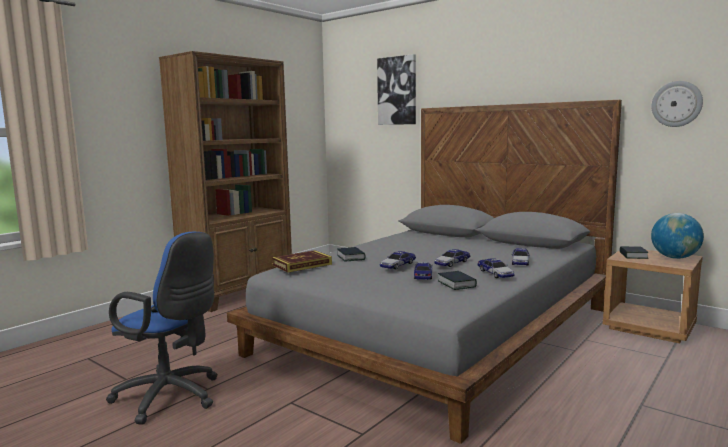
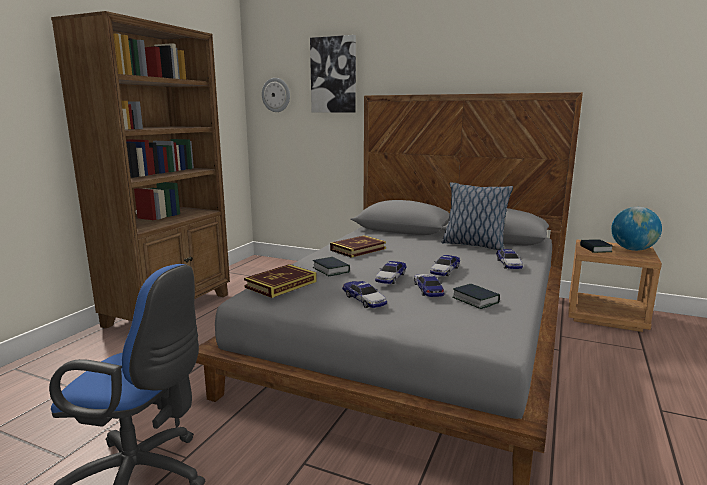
camera: 15 degrees left, 5 degrees up
toy car [477,259,515,278] -> toy car moved to [342,281,387,308]
wall clock [651,81,703,127] -> wall clock moved to [262,78,290,112]
none -> book [330,235,386,258]
none -> pillow [442,182,513,250]

